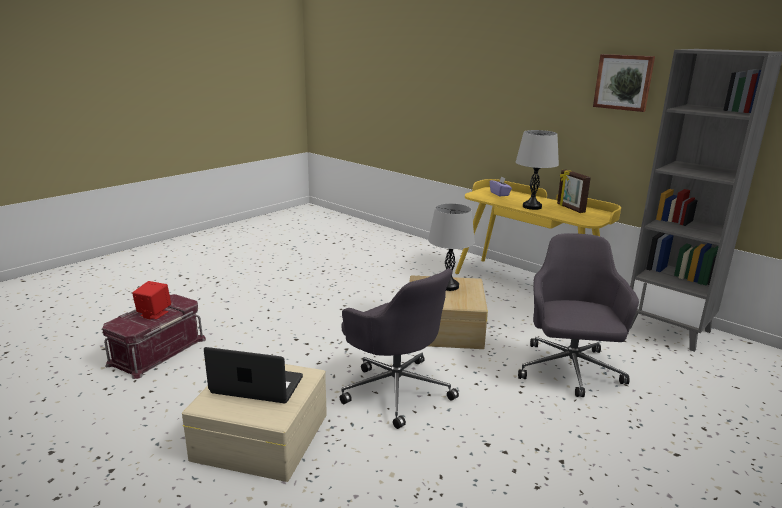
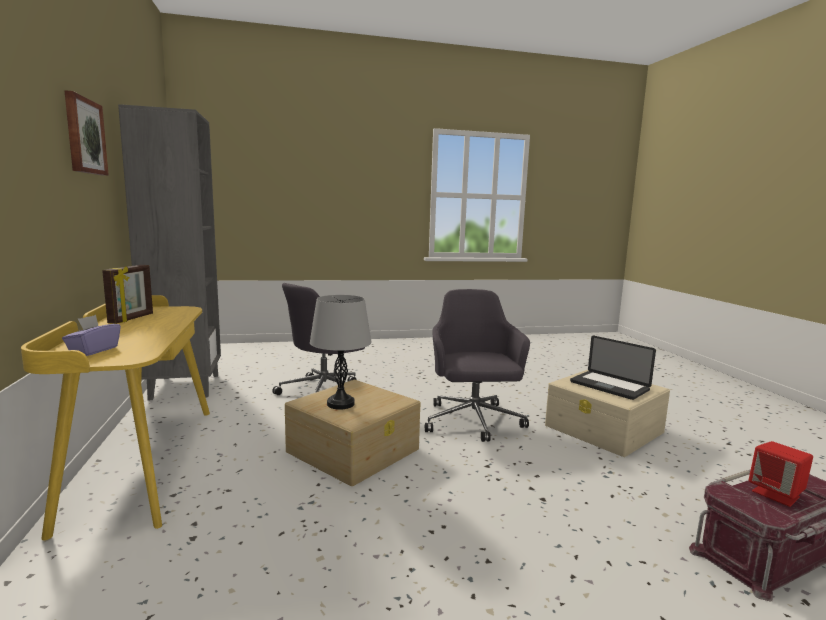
camera: 145 degrees left, 10 degrees down
grey table lamp [516,130,559,210] -> none

